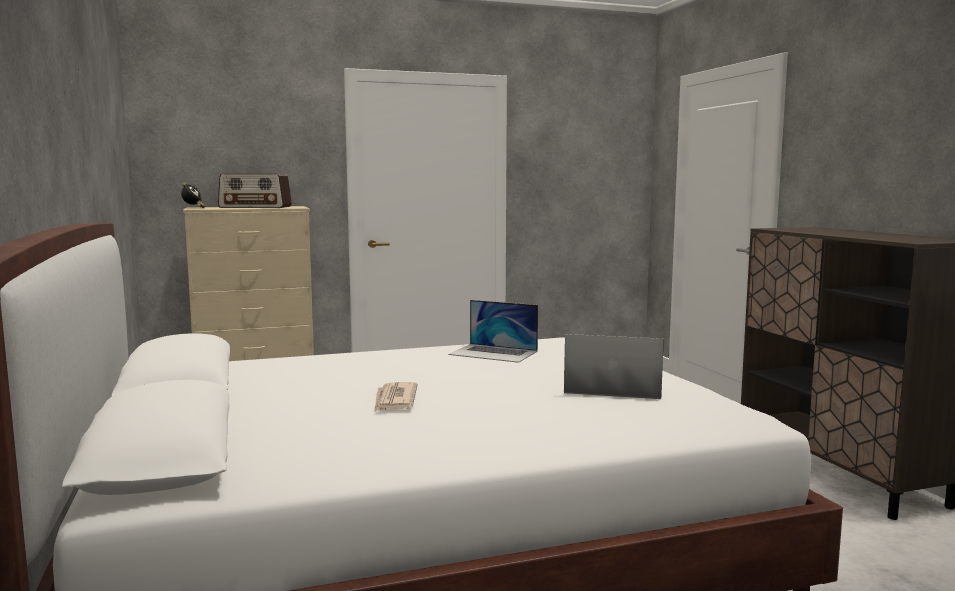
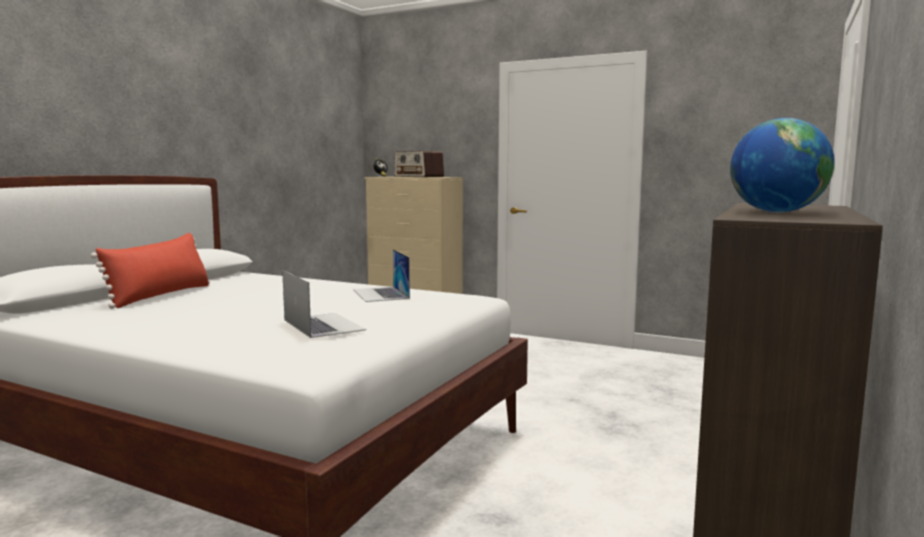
camera: 45 degrees right, 0 degrees up
newspaper [374,382,418,412] -> none
none -> red pillow [90,233,210,309]
none -> globe [730,118,835,213]

